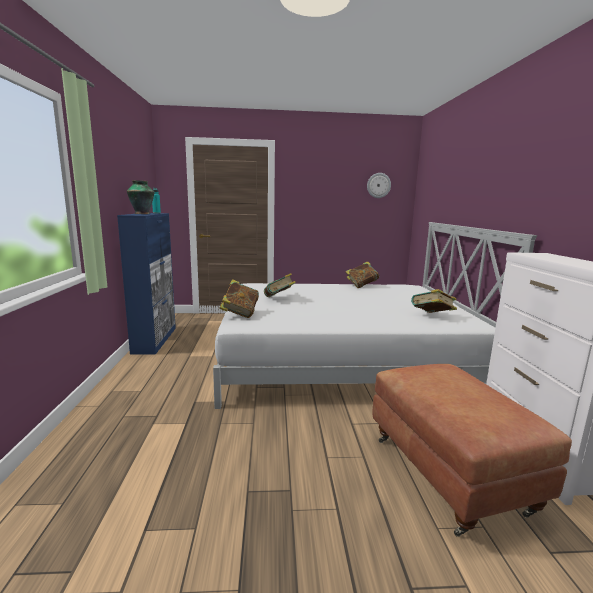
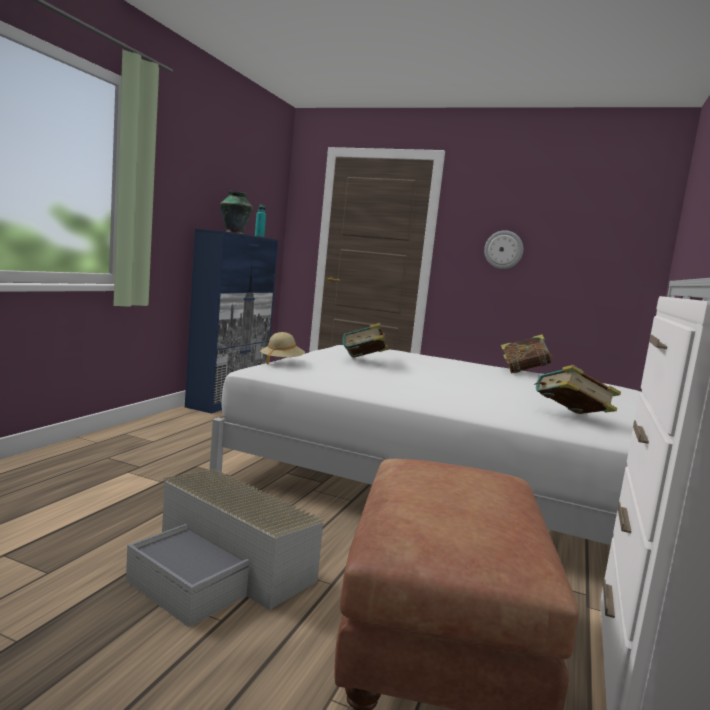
camera: 25 degrees right, 5 degrees down
book [219,279,259,318] -> beige hat [260,332,305,365]
wall clock [367,173,391,198] -> wall clock moved to [484,230,523,269]
none -> grey storage box [126,469,325,627]

